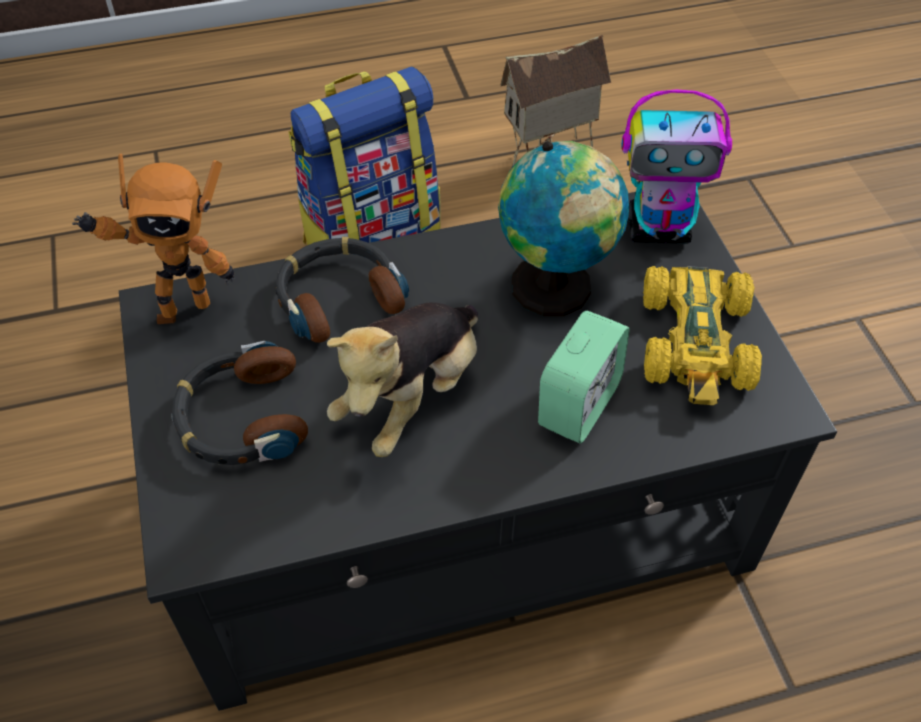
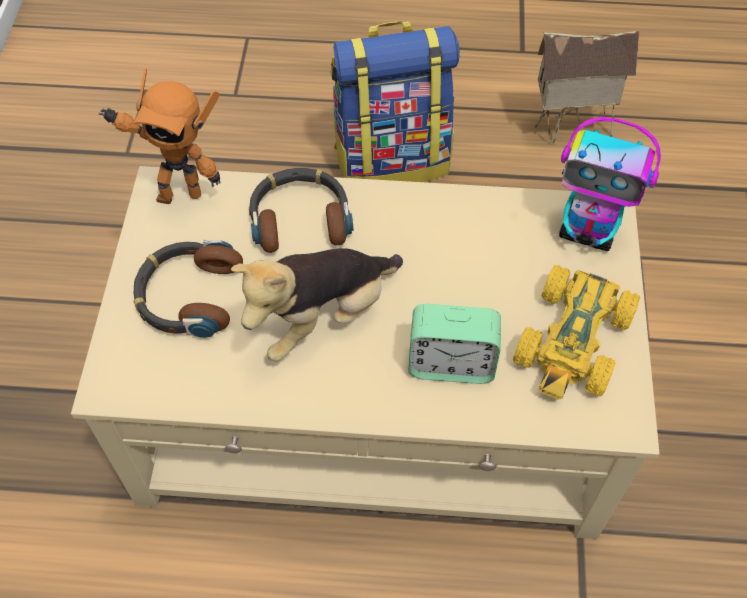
camera: 20 degrees right, 5 degrees up
black coffee table [119,192,837,711] -> beige coffee table [71,166,660,539]
globe [498,141,629,316] -> none
alarm clock [538,311,630,444] -> alarm clock turned 45 degrees clockwise [409,304,501,384]

